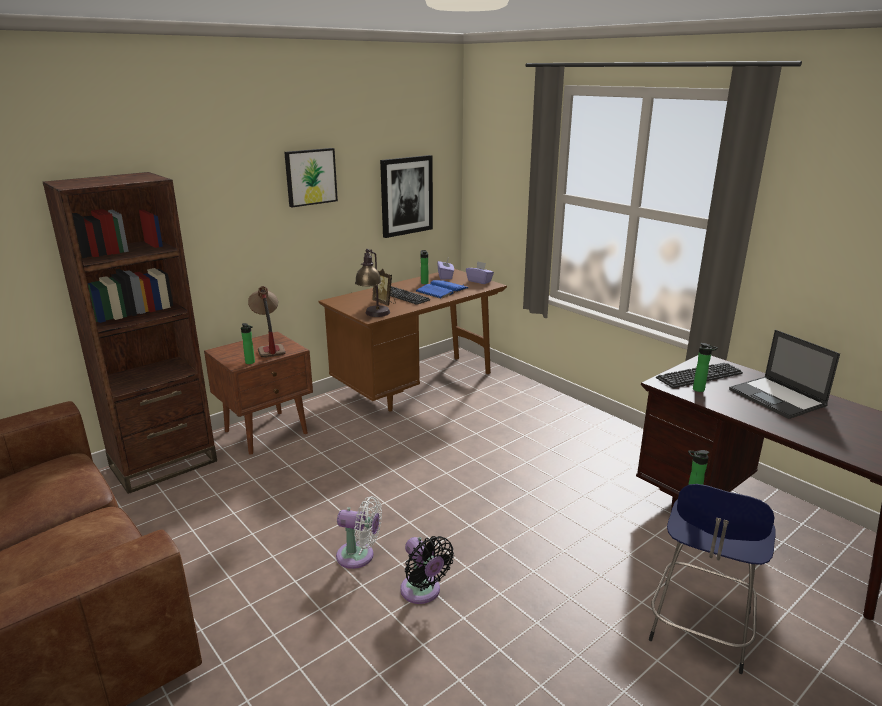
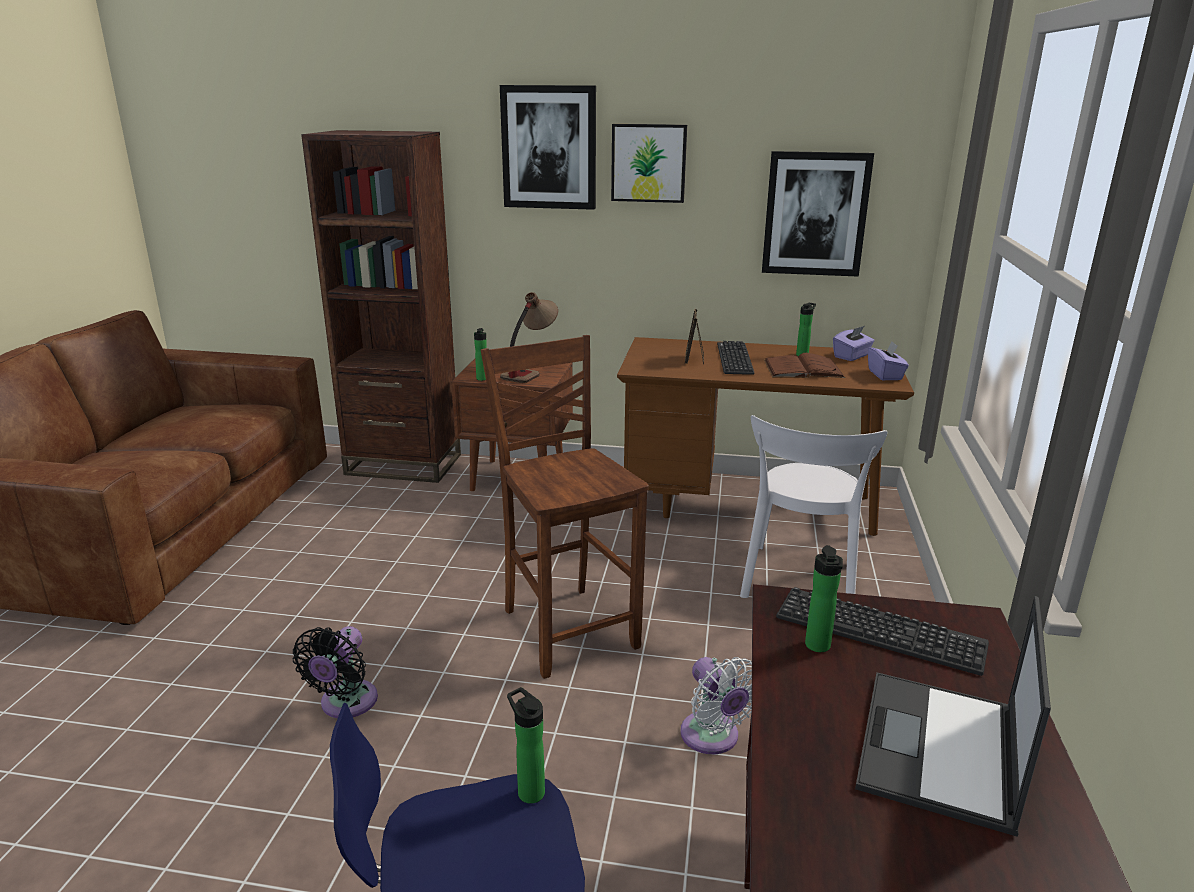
camera: 50 degrees right, 0 degrees up
white fan [336,496,382,569] -> white fan moved to [680,657,752,754]
table lamp [355,249,390,317] -> none
blue book [415,280,468,299] -> brown book [764,353,845,378]
none -> brown chair [481,335,649,679]
none -> picture [500,85,596,210]
none -> white chair [740,415,887,598]

